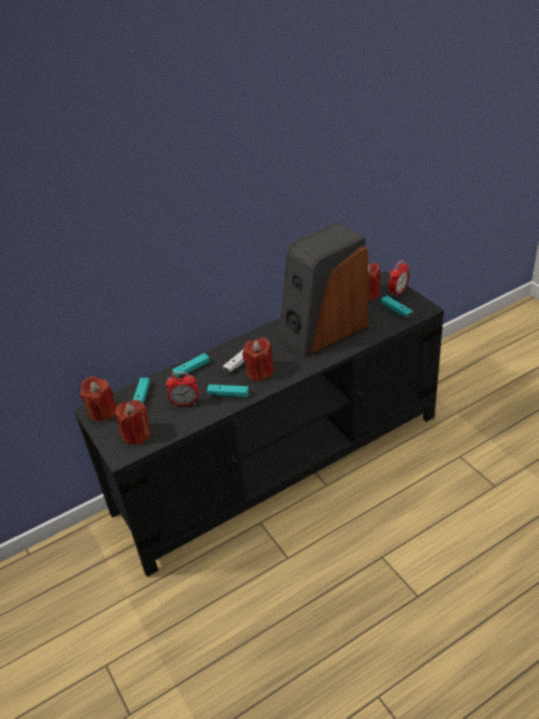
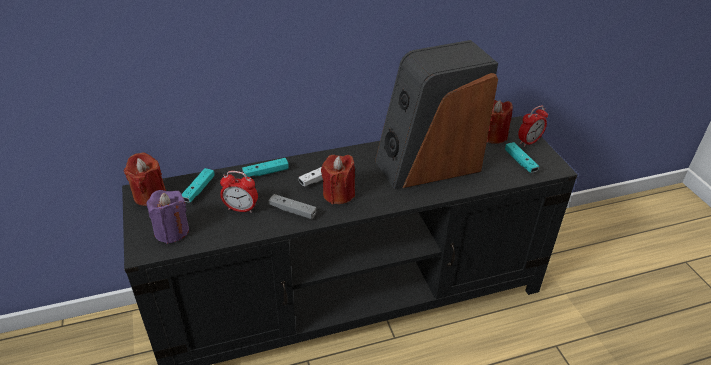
camera: 10 degrees right, 0 degrees up
red candle [115,399,151,445] -> purple candle [147,190,189,244]
turquoise game controller [207,385,249,397] -> grey game controller [269,194,316,219]

